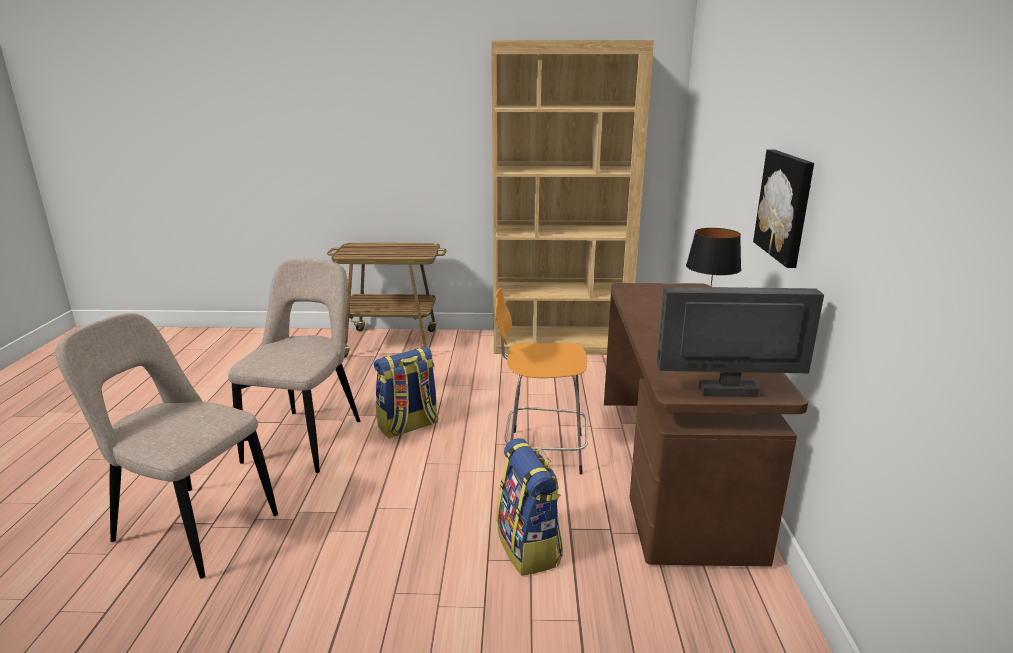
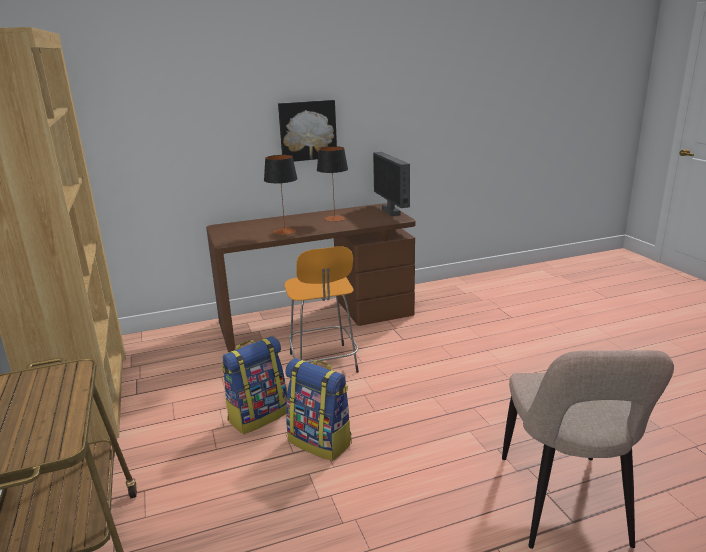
camera: 110 degrees left, 0 degrees up
beige chair [228,259,360,473] -> none
backpack [496,438,563,576] -> backpack moved to [222,336,287,434]
none -> table lamp [264,155,298,235]

